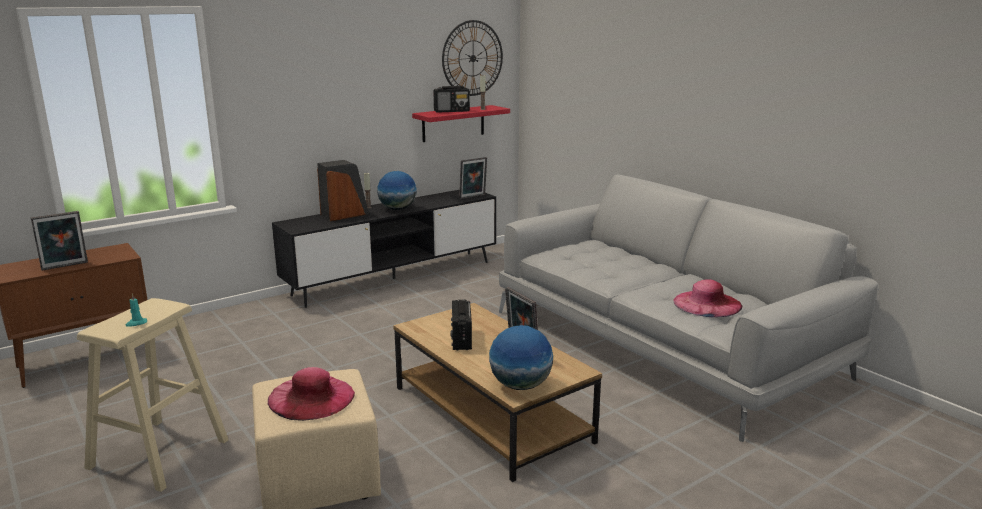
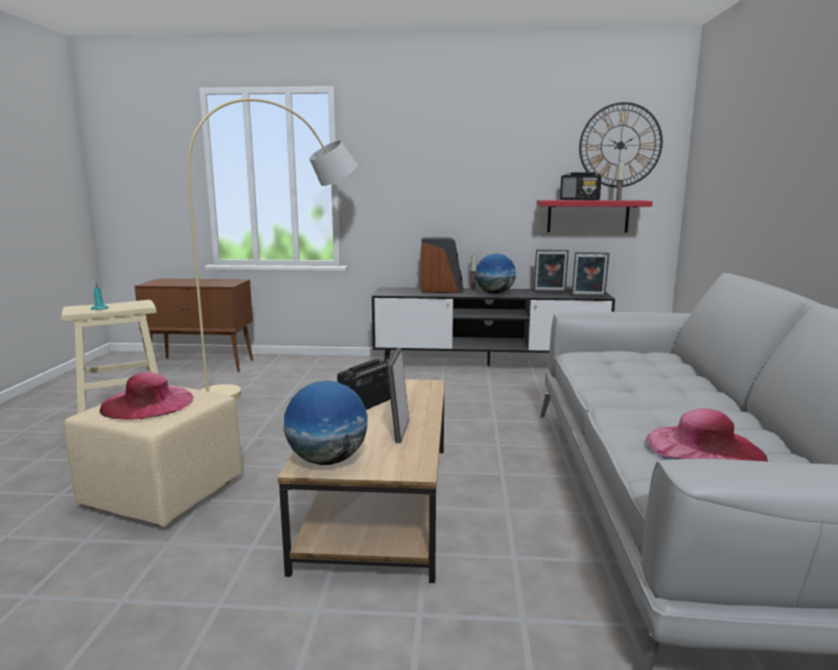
camera: 40 degrees right, 5 degrees down
picture frame [31,211,88,271] -> picture frame moved to [534,249,569,292]
none -> beige floor lamp [188,98,358,400]

